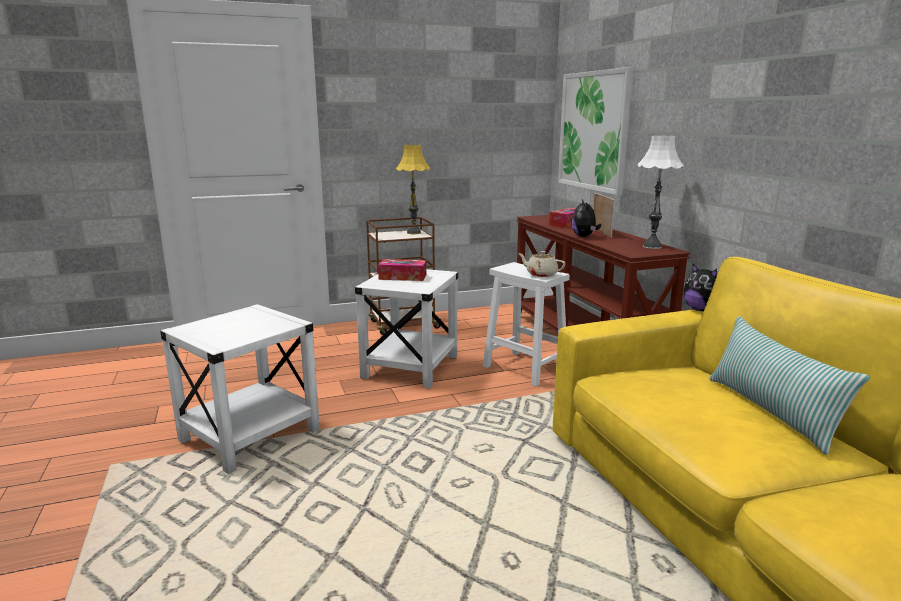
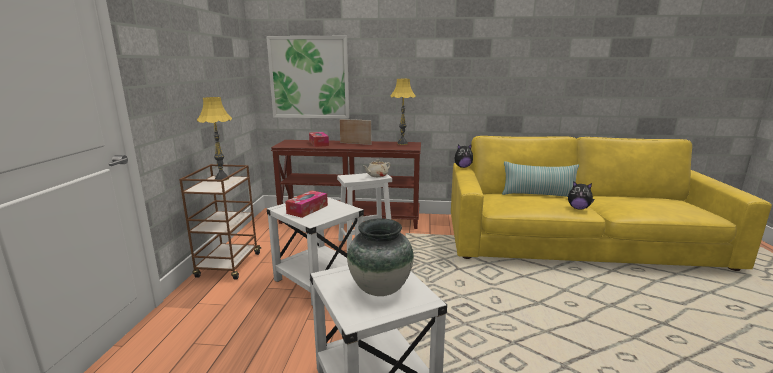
camera: 65 degrees left, 0 degrees up
plush toy [572,200,601,237] -> plush toy moved to [568,181,594,210]
white table lamp [638,136,683,249] -> yellow table lamp [390,79,416,145]
none -> vase [347,218,414,296]

